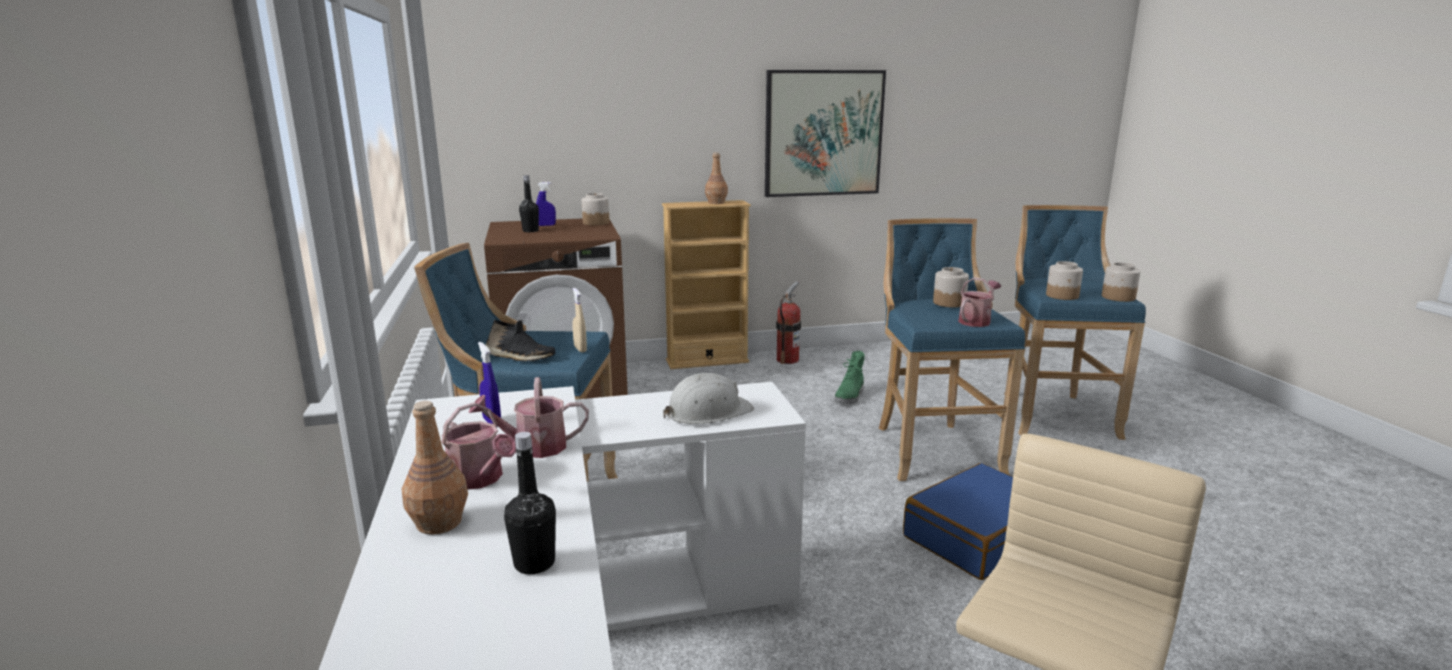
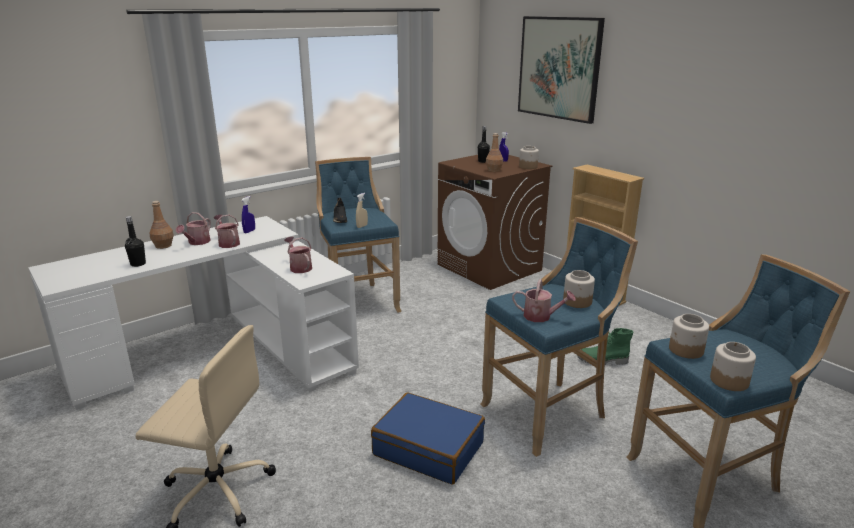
camera: 65 degrees right, 5 degrees up
white hard hat [663,373,754,424] -> watering can [285,237,312,273]
brown bottle [705,153,728,204] -> brown bottle moved to [486,133,503,172]
picture [765,70,886,197] -> picture moved to [518,16,605,124]
fire extinguisher [776,281,801,364] -> none

